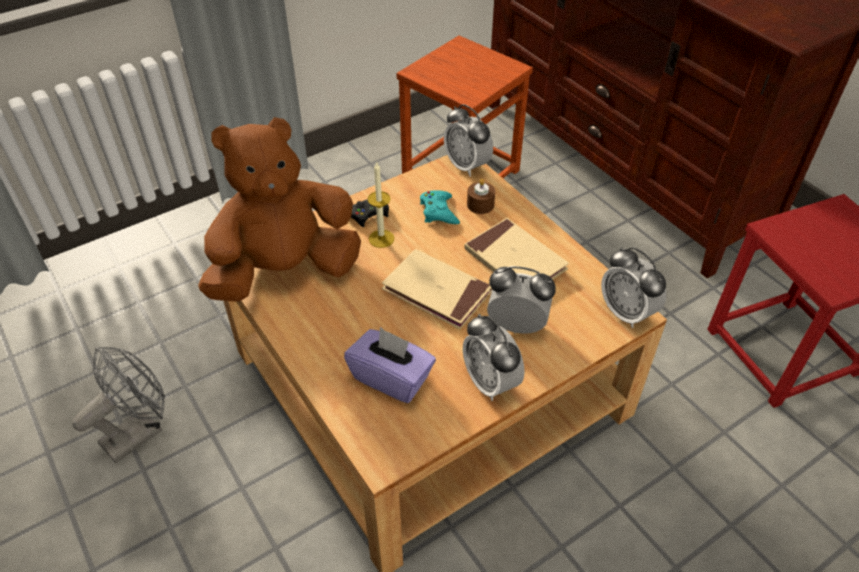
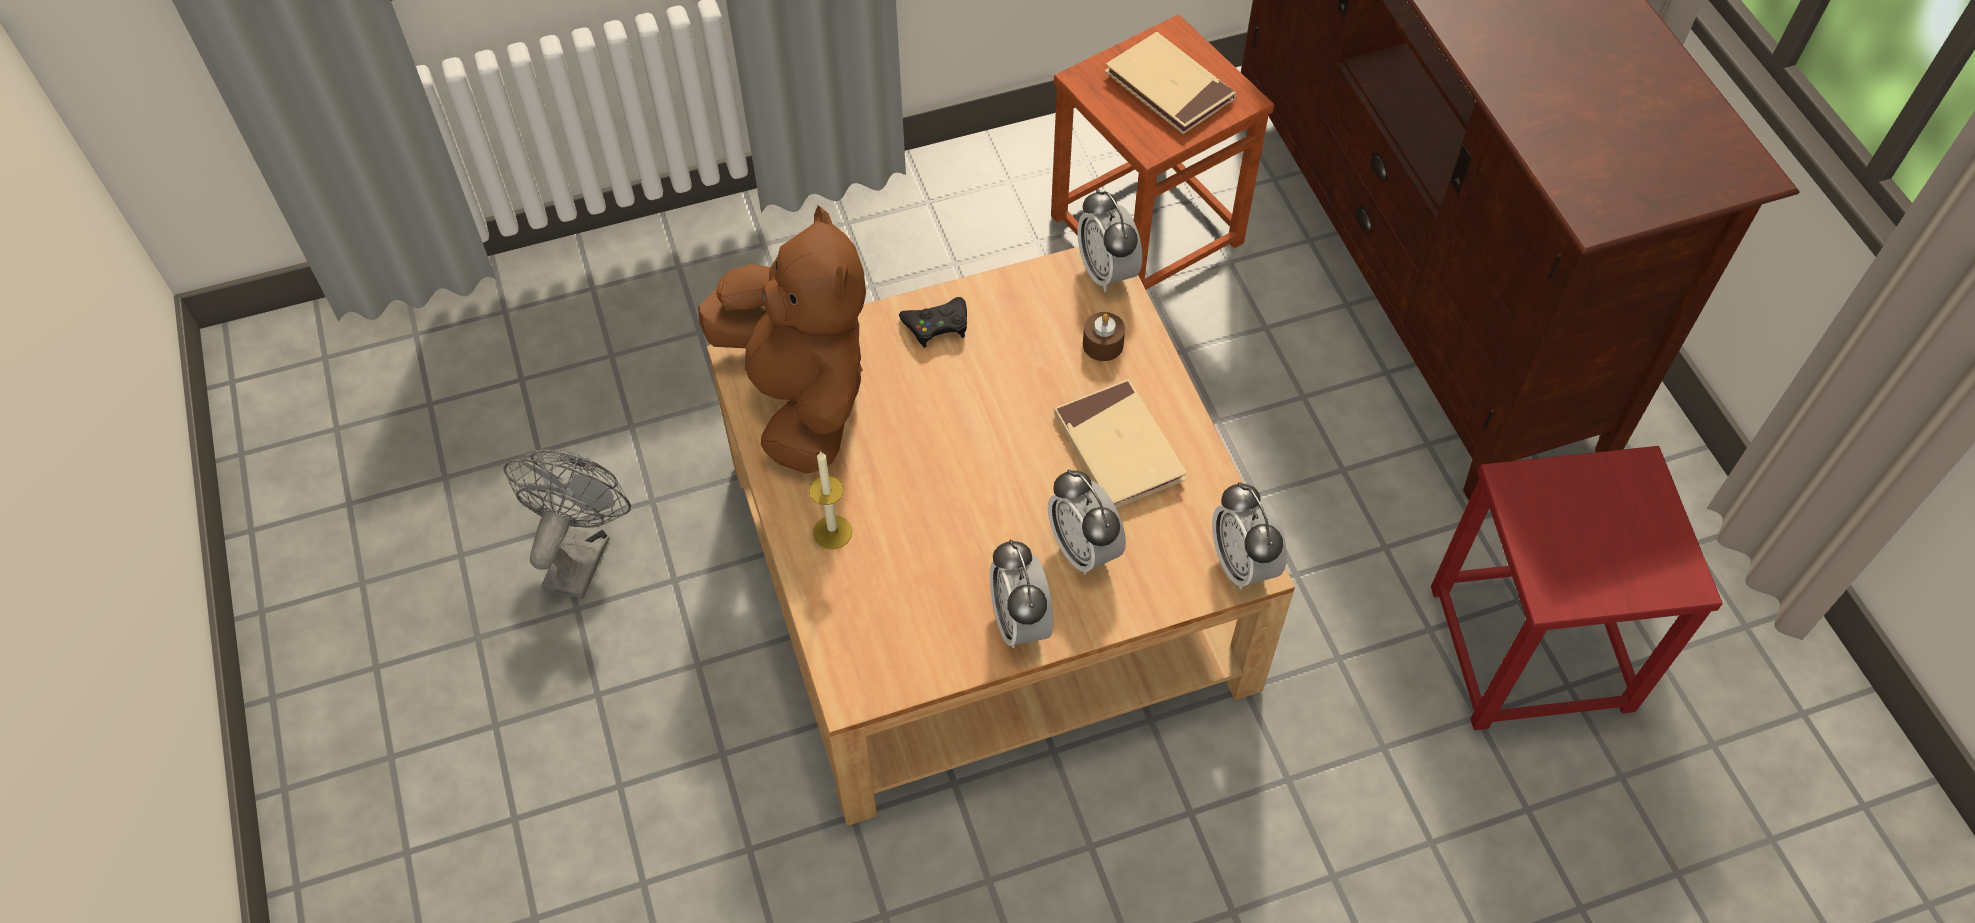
camera: 15 degrees right, 10 degrees up
grey fan [72,347,165,463] -> grey fan turned 45 degrees counterclockwise [504,449,631,599]
brown plush toy [198,117,361,302] -> brown plush toy turned 75 degrees clockwise [698,205,866,474]
purple tissue box [344,327,436,403] -> none
candle [368,163,394,248] -> candle moved to [809,452,852,549]
beige book [382,249,492,329] -> beige book moved to [1105,32,1236,134]
turquoise game controller [420,190,460,224] -> none
alarm clock [487,266,556,334] -> alarm clock turned 150 degrees counterclockwise [1048,469,1126,575]

